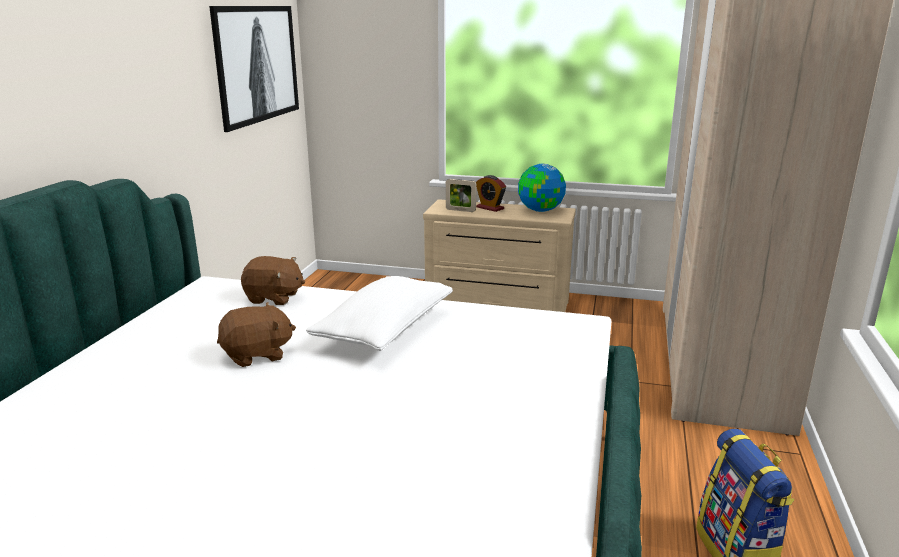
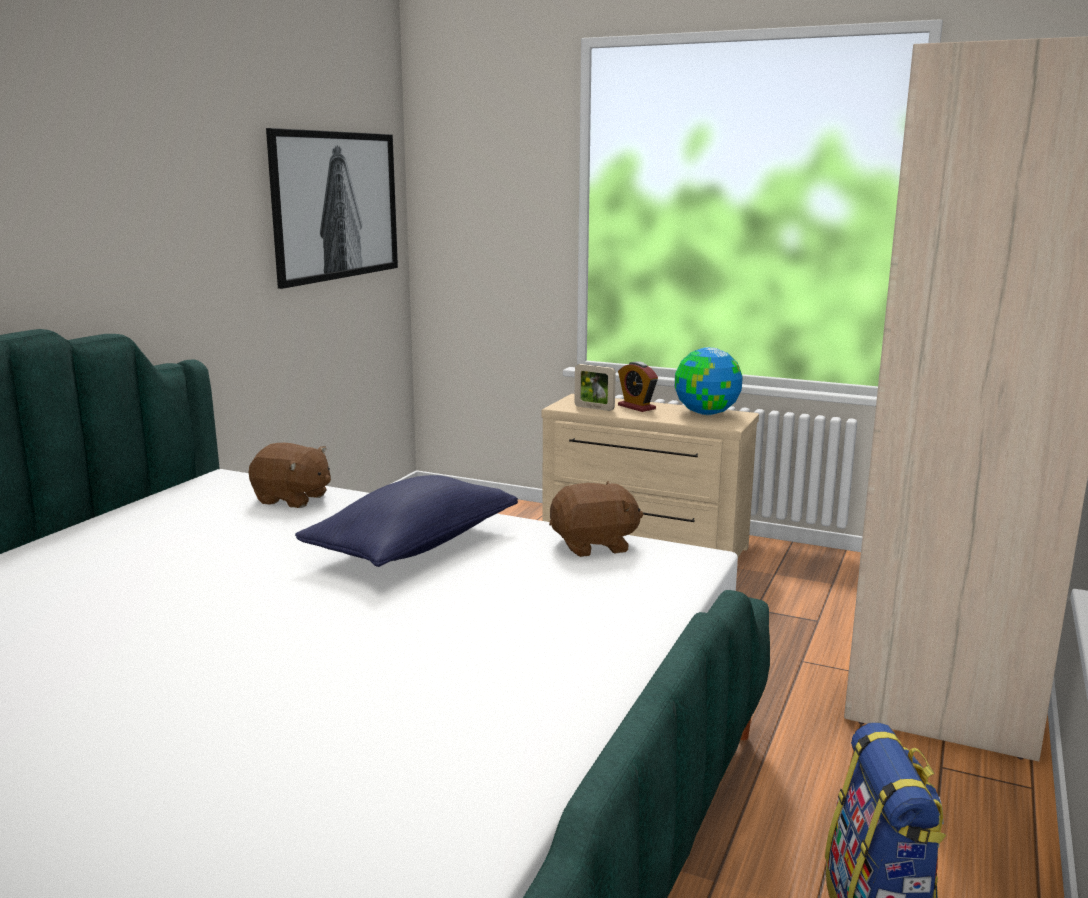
camera: 10 degrees right, 5 degrees down
brown plush toy [217,302,296,367] -> brown plush toy moved to [549,481,644,557]
white pillow [306,276,453,351] -> blue pillow [295,475,518,567]

